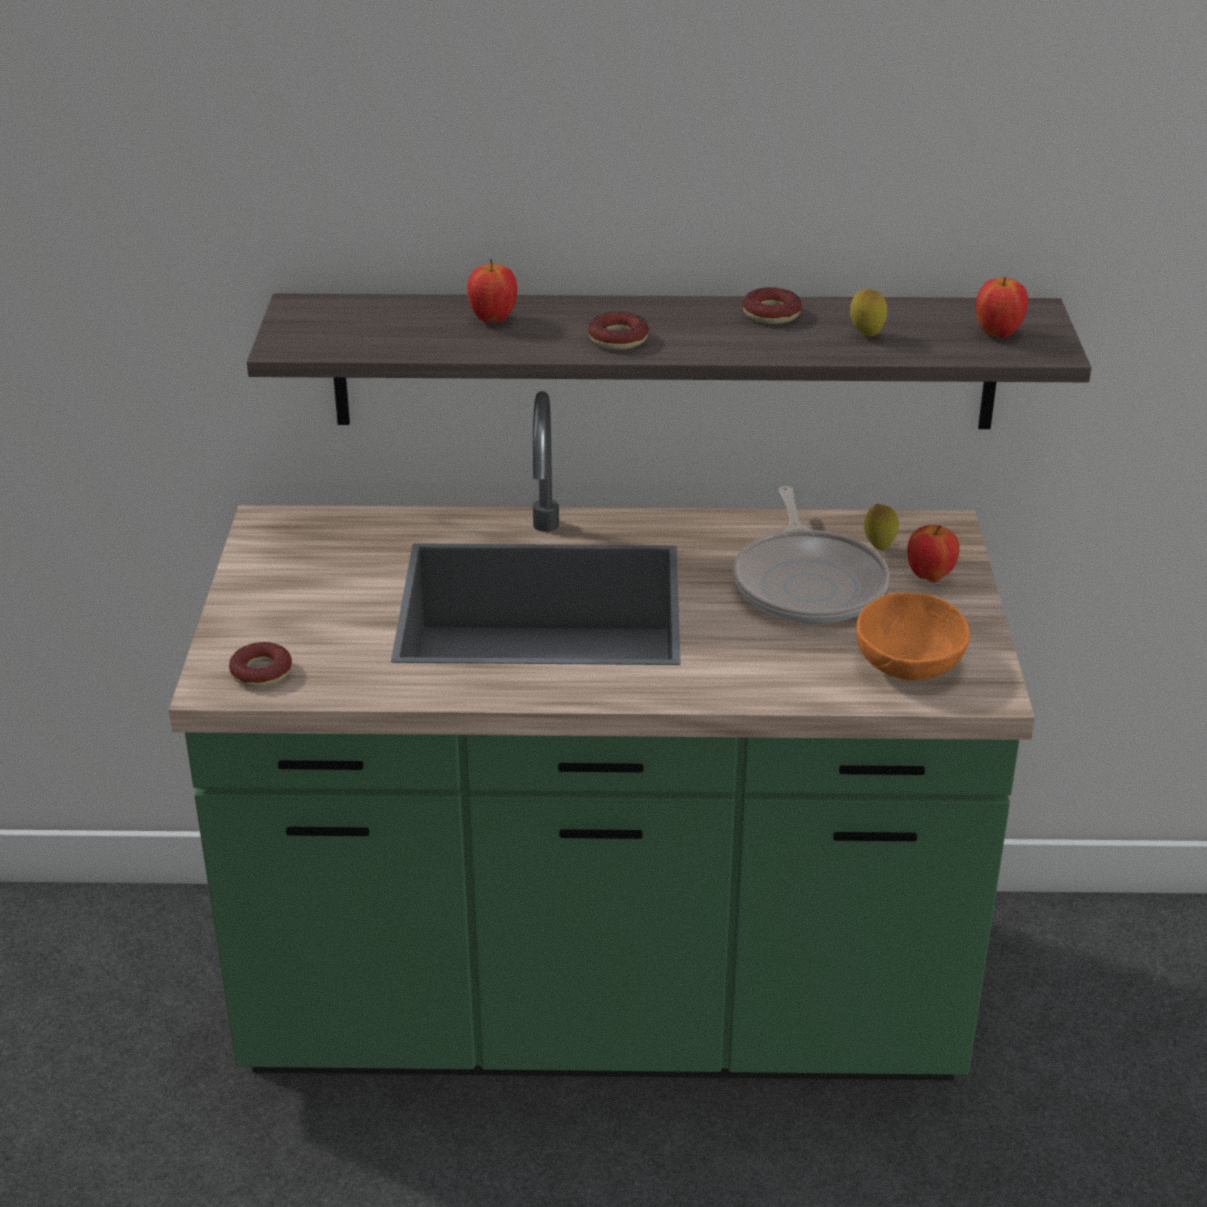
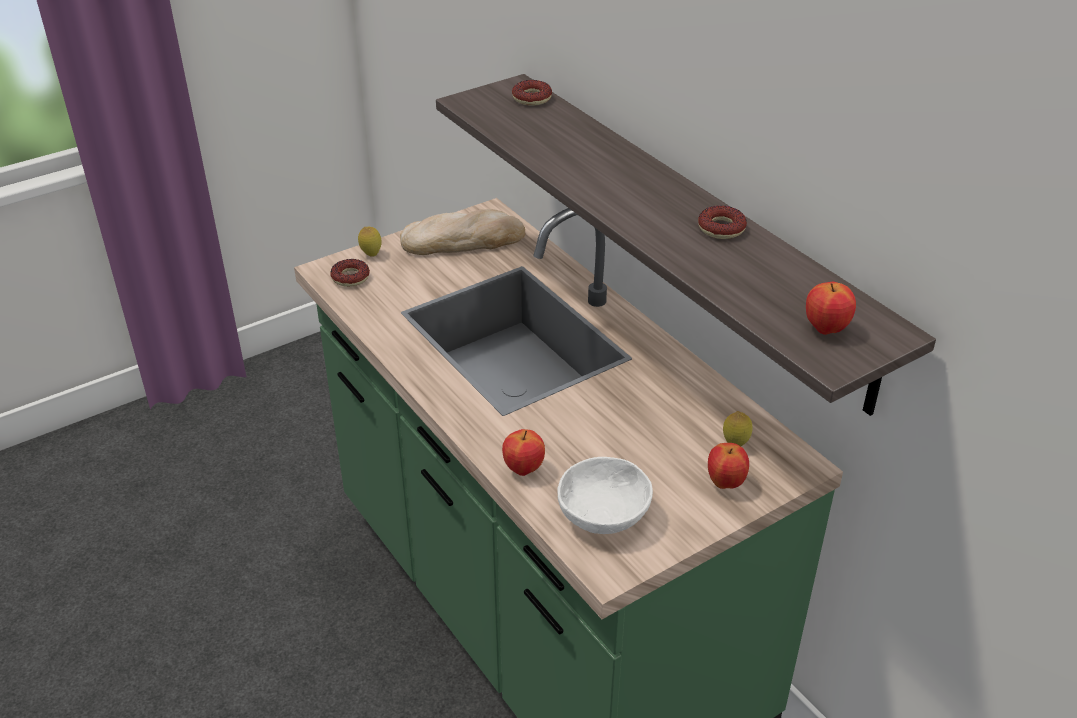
camera: 55 degrees right, 5 degrees up
apple [467,259,517,323] -> apple moved to [502,429,545,476]
donut [588,312,649,350] -> donut moved to [512,80,552,106]
frying pan [733,486,889,624] -> none
lemon [850,289,887,336] -> lemon moved to [358,227,382,257]
orange bowl [856,592,970,680] -> white bowl [557,457,653,534]
none -> bread [400,209,525,255]

